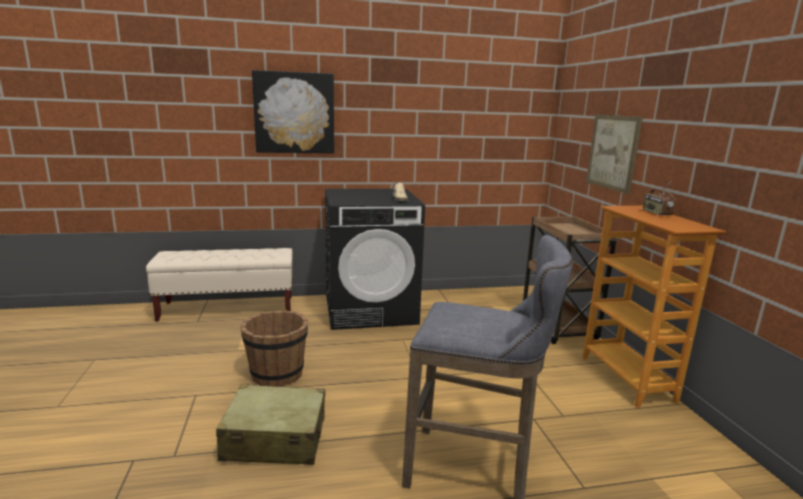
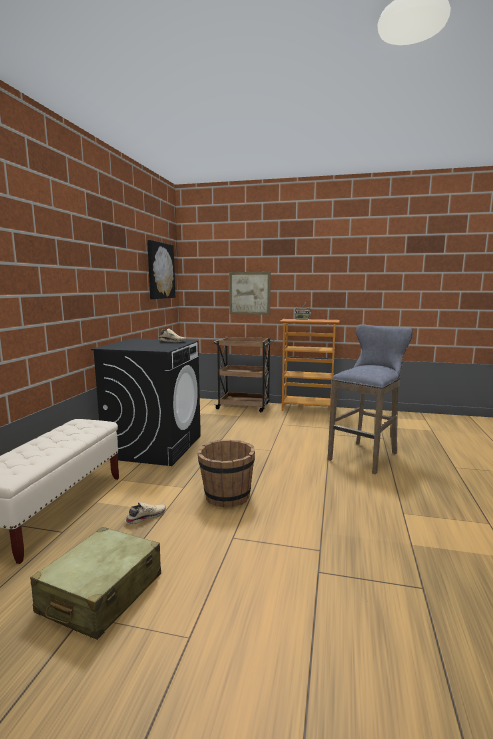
camera: 65 degrees left, 5 degrees down
beige suitcase [216,384,325,465] -> beige suitcase moved to [30,527,161,640]
picture [252,70,334,153] -> picture moved to [147,240,175,299]
none -> beige shoe [125,502,166,525]

